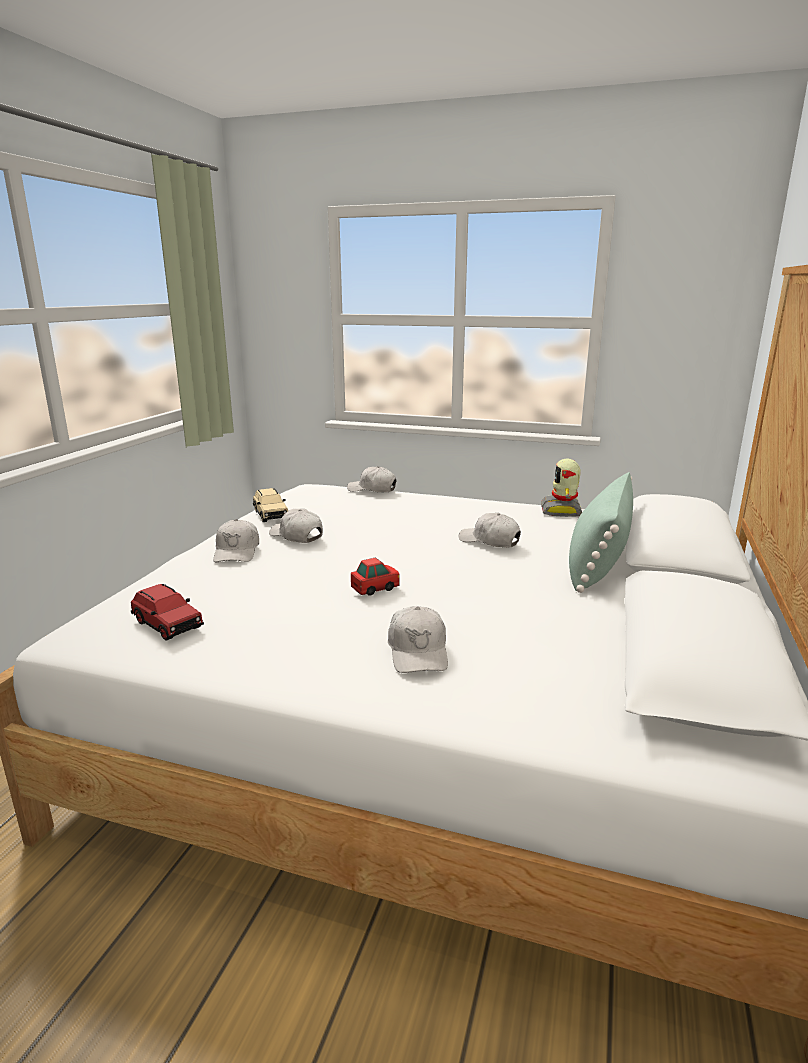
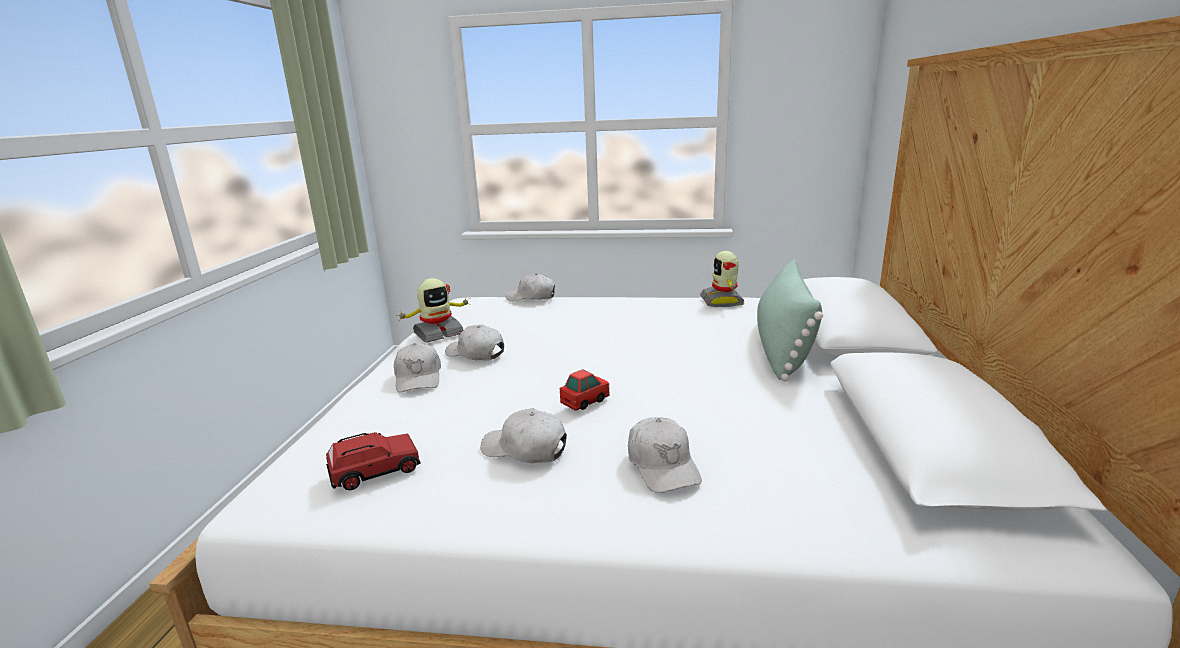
camera: 10 degrees left, 0 degrees up
red toy car [131,584,204,641] -> red toy car turned 60 degrees counterclockwise [326,432,421,490]
beige toy car [253,488,288,522] -> toy robot [396,278,471,342]
white cap [458,513,521,548] -> white cap moved to [480,408,567,463]

